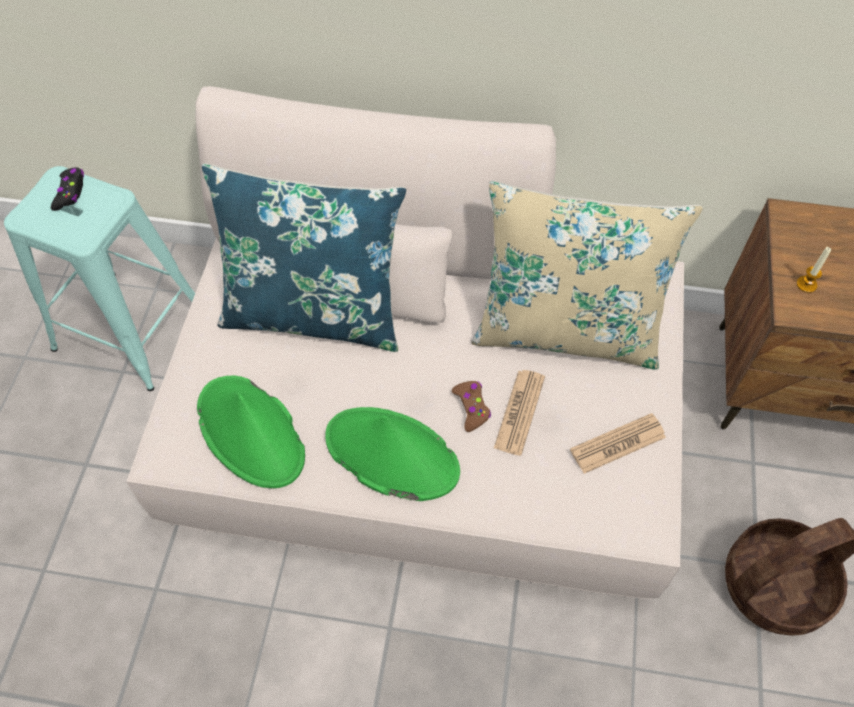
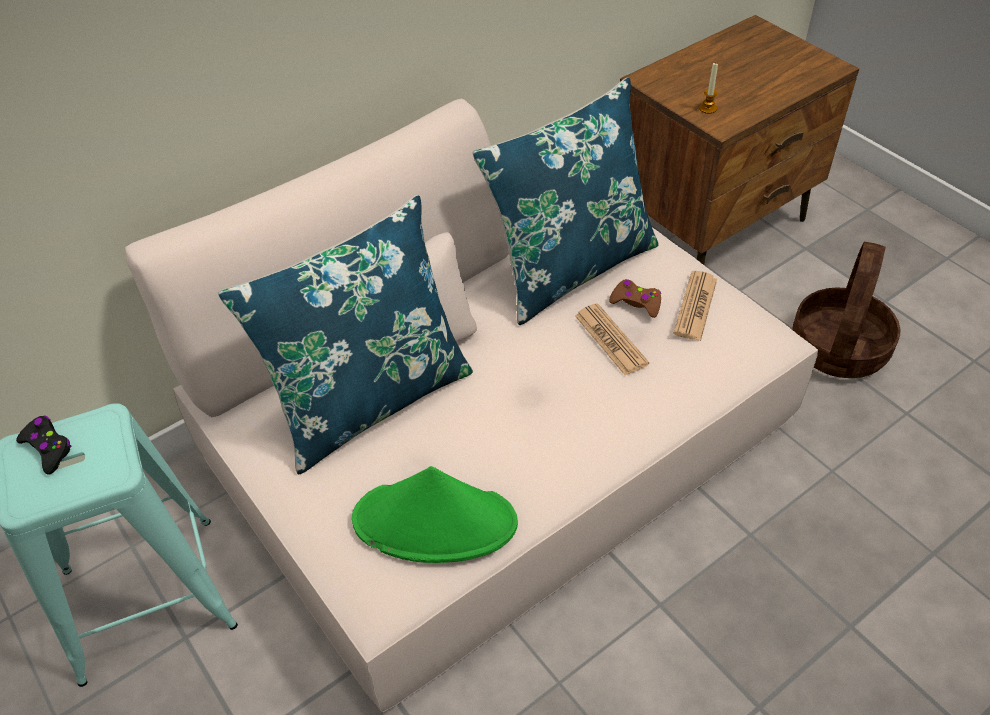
camera: 45 degrees left, 10 degrees down
green hat [325,407,460,501] -> none
brown game controller [452,381,491,432] -> brown game controller moved to [609,279,661,318]
beige pillow [471,181,703,370] -> blue pillow [472,78,659,325]

